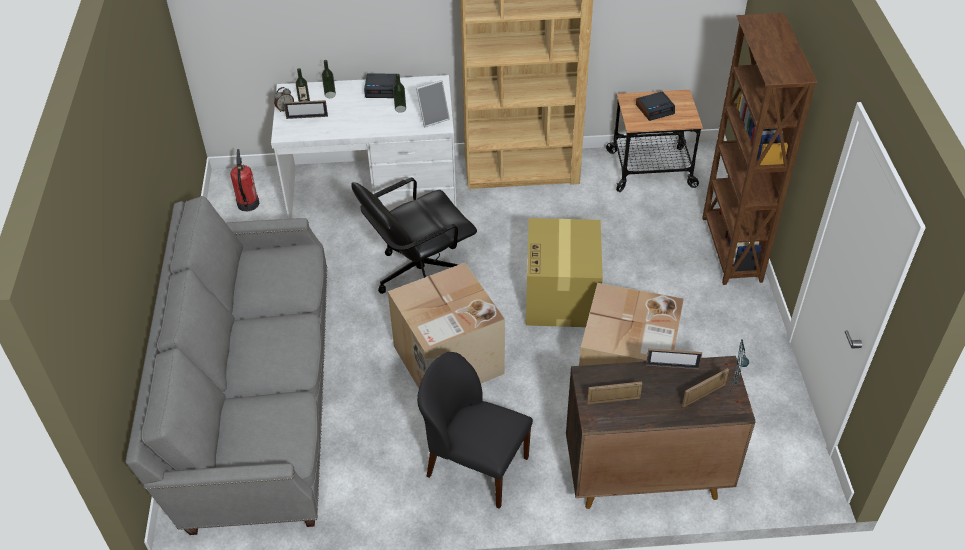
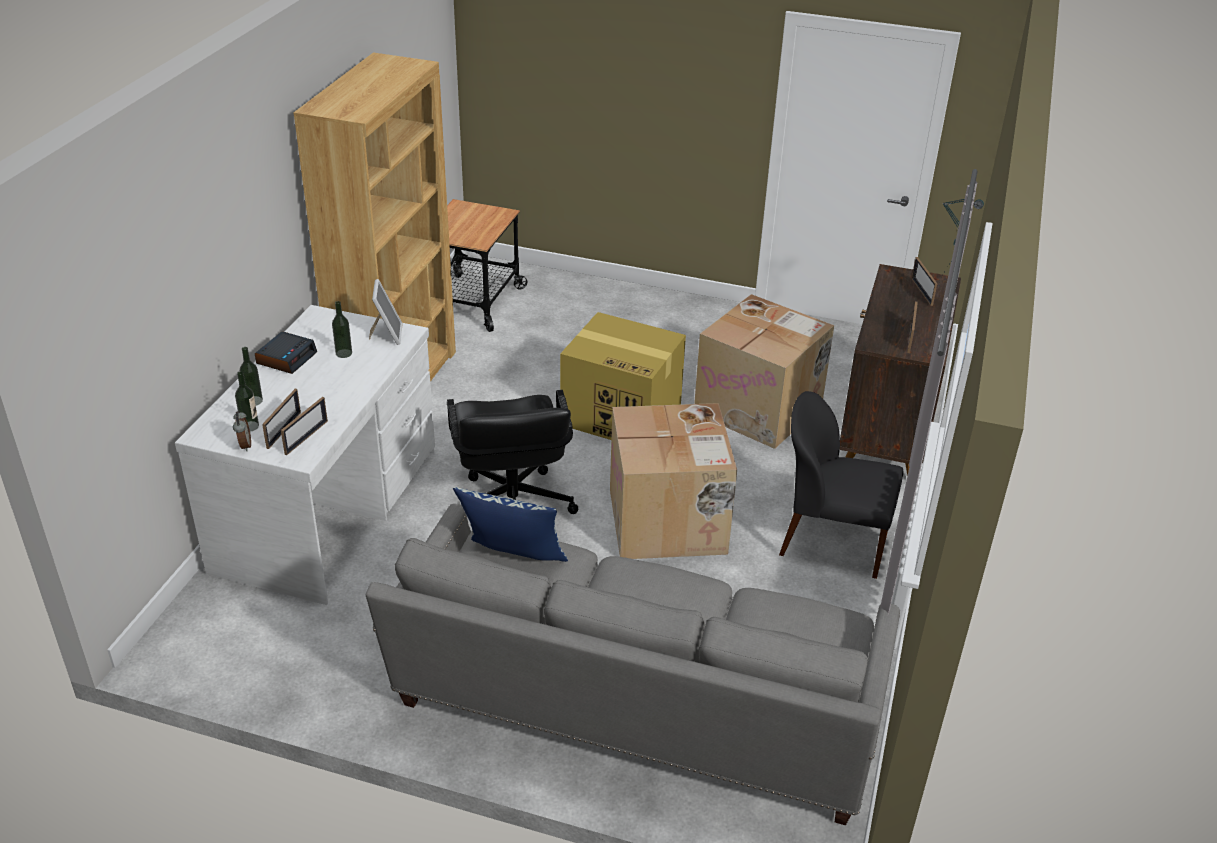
camera: 70 degrees left, 10 degrees down
fire extinguisher [230,149,259,212] -> none
black chair [417,352,533,509] -> black chair turned 60 degrees clockwise [779,391,904,579]
alarm clock [636,91,675,121] -> none
picture frame [646,348,702,369] -> picture frame moved to [281,397,328,455]
brown bookcase [702,13,818,285] -> none
none -> pillow [453,487,568,562]

